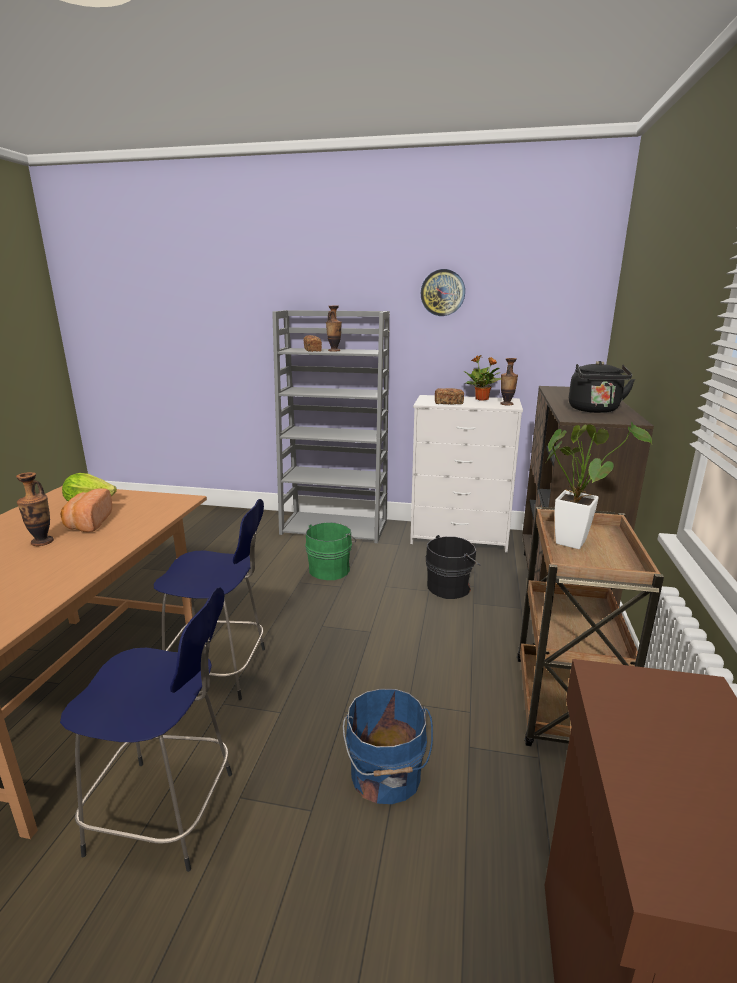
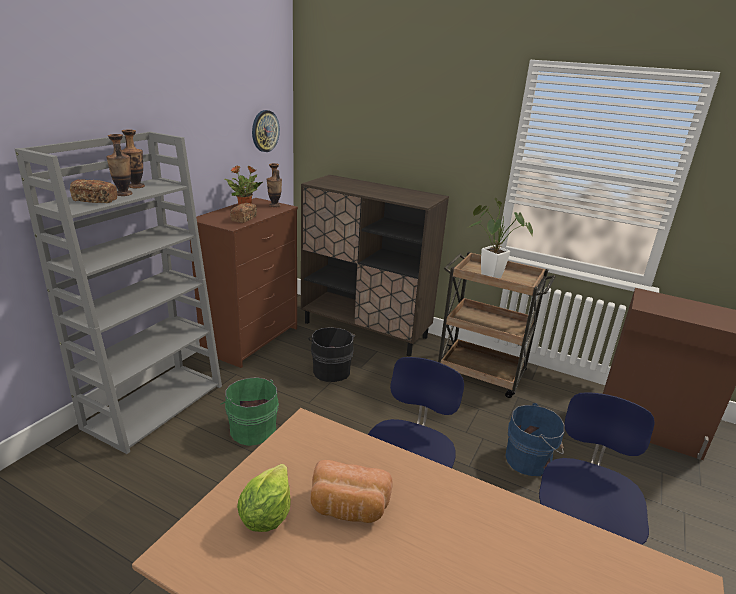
camera: 75 degrees left, 5 degrees up
vase [16,472,54,546] -> vase moved to [122,130,145,188]
white dresser [410,395,523,552] -> brown dresser [190,198,298,368]
wall clock [421,269,465,316] -> wall clock moved to [252,110,280,152]
black kettle [569,361,635,413] -> none

